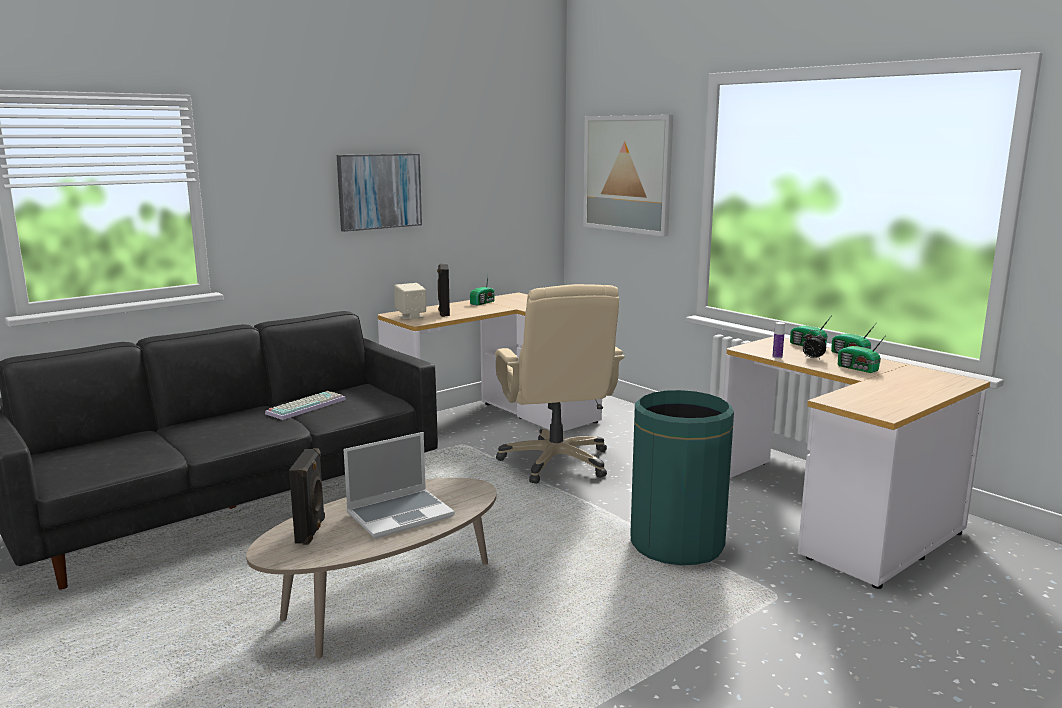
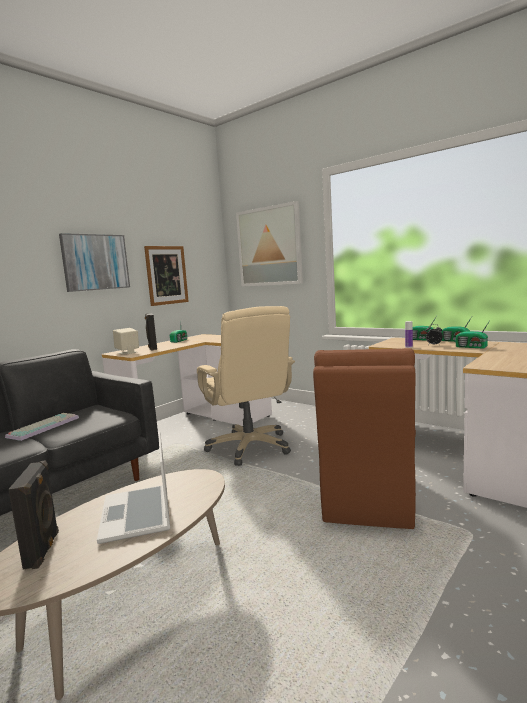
camera: 10 degrees left, 5 degrees down
laptop [344,432,455,538] -> laptop turned 120 degrees clockwise [97,431,170,544]
green trash can [630,390,734,565] -> brown chair [313,348,416,529]
none -> picture [144,246,189,306]

